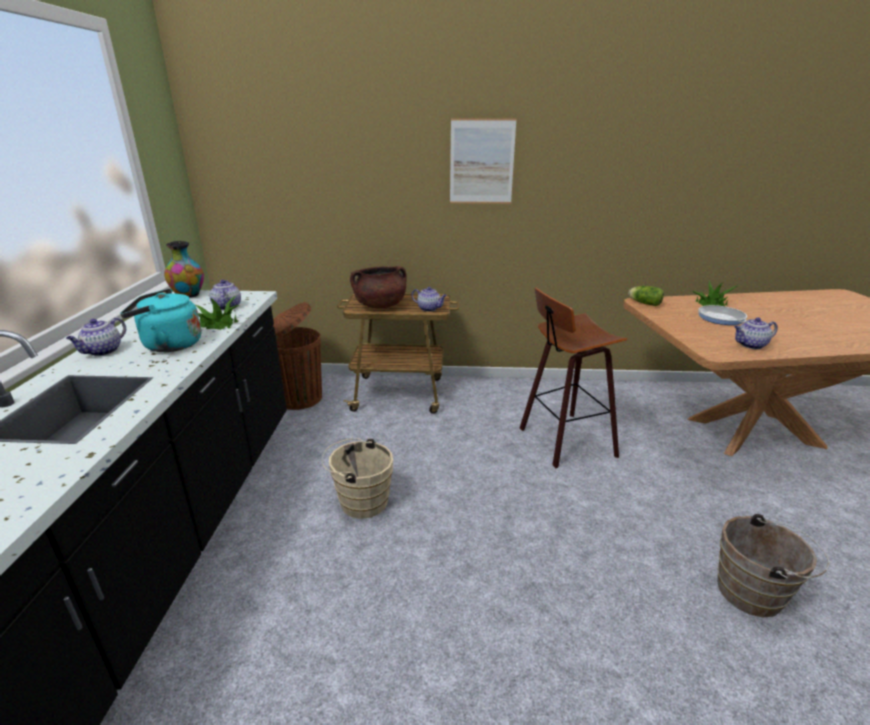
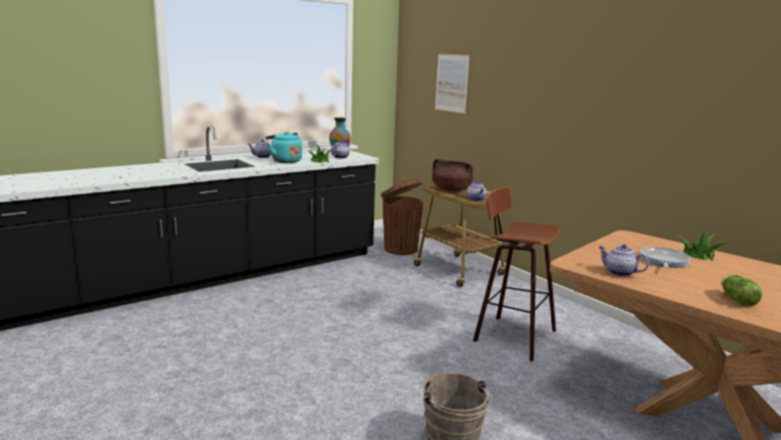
camera: 50 degrees right, 10 degrees down
beige bucket [322,438,393,519] -> none
picture [450,118,516,204] -> picture moved to [435,53,470,114]
lettuce [628,286,664,306] -> lettuce moved to [721,275,762,306]

